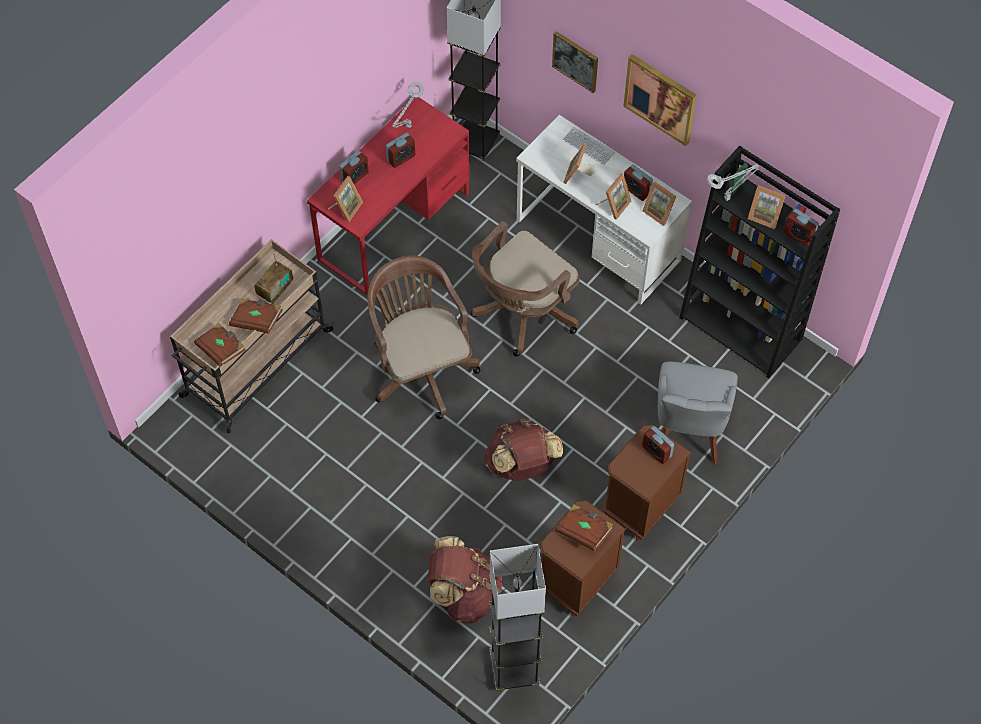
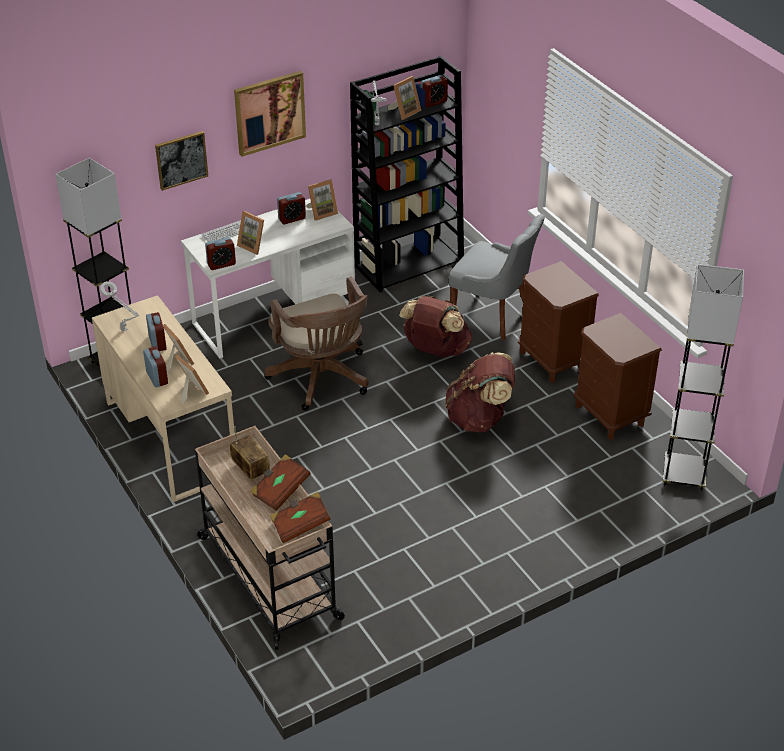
camera: 70 degrees left, 20 degrees down
red desk [307,97,470,295] -> beige desk [92,295,235,502]
brown office chair [367,256,481,419] -> none
brown backpack [428,536,502,624] -> brown backpack moved to [399,296,472,358]
brown book [555,504,614,551] -> none
picture frame [596,174,631,220] -> picture frame moved to [162,324,194,373]
alarm clock [642,426,674,464] -> alarm clock moved to [205,237,236,270]

